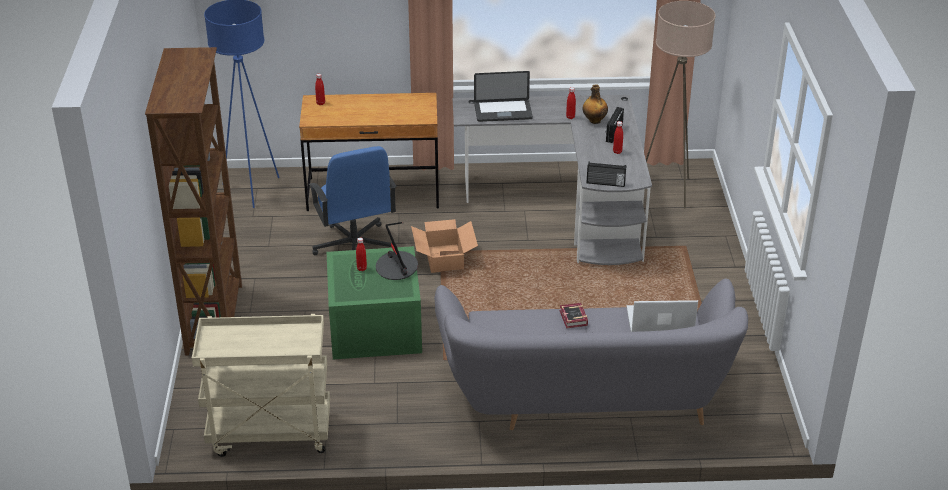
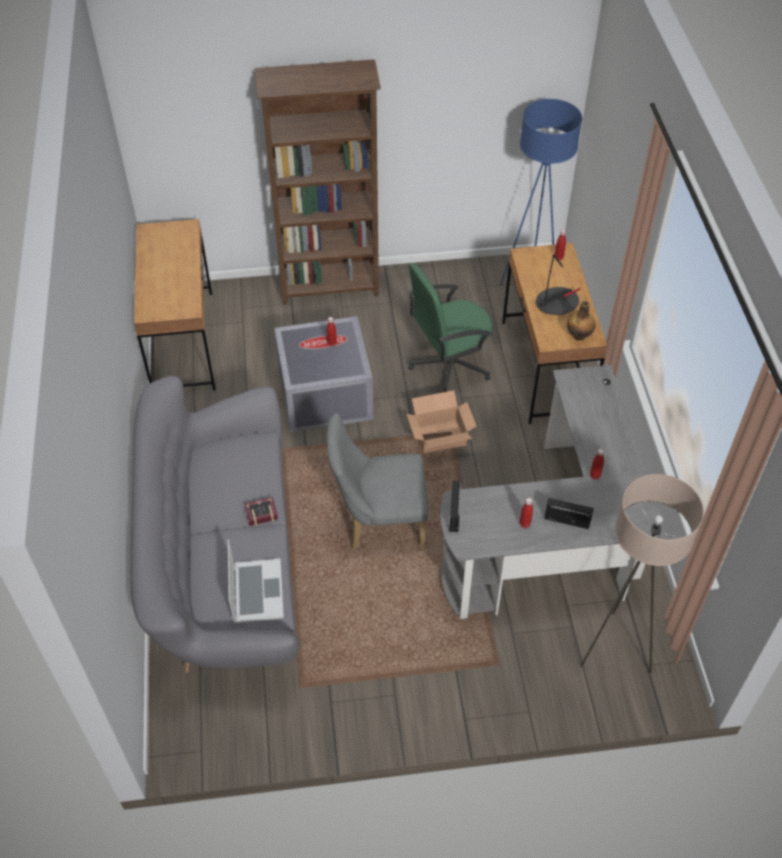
camera: 85 degrees right, 15 degrees up
beige cart [192,314,330,457] -> brown desk [134,219,216,391]
blue office chair [308,146,396,255] -> green office chair [408,263,492,392]
green storage box [327,246,422,359] -> grey storage box [274,316,373,432]
table lamp [376,222,418,280] -> table lamp moved to [536,254,581,315]
laptop [474,71,533,122] -> none
bottle [583,84,608,124] -> bottle moved to [567,301,596,341]
none -> grey chair [327,413,428,550]

